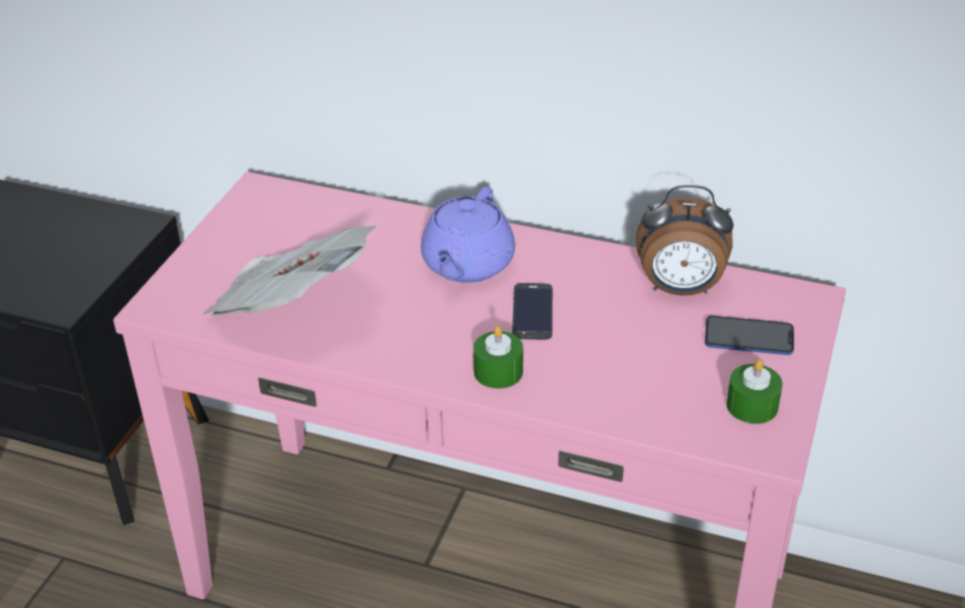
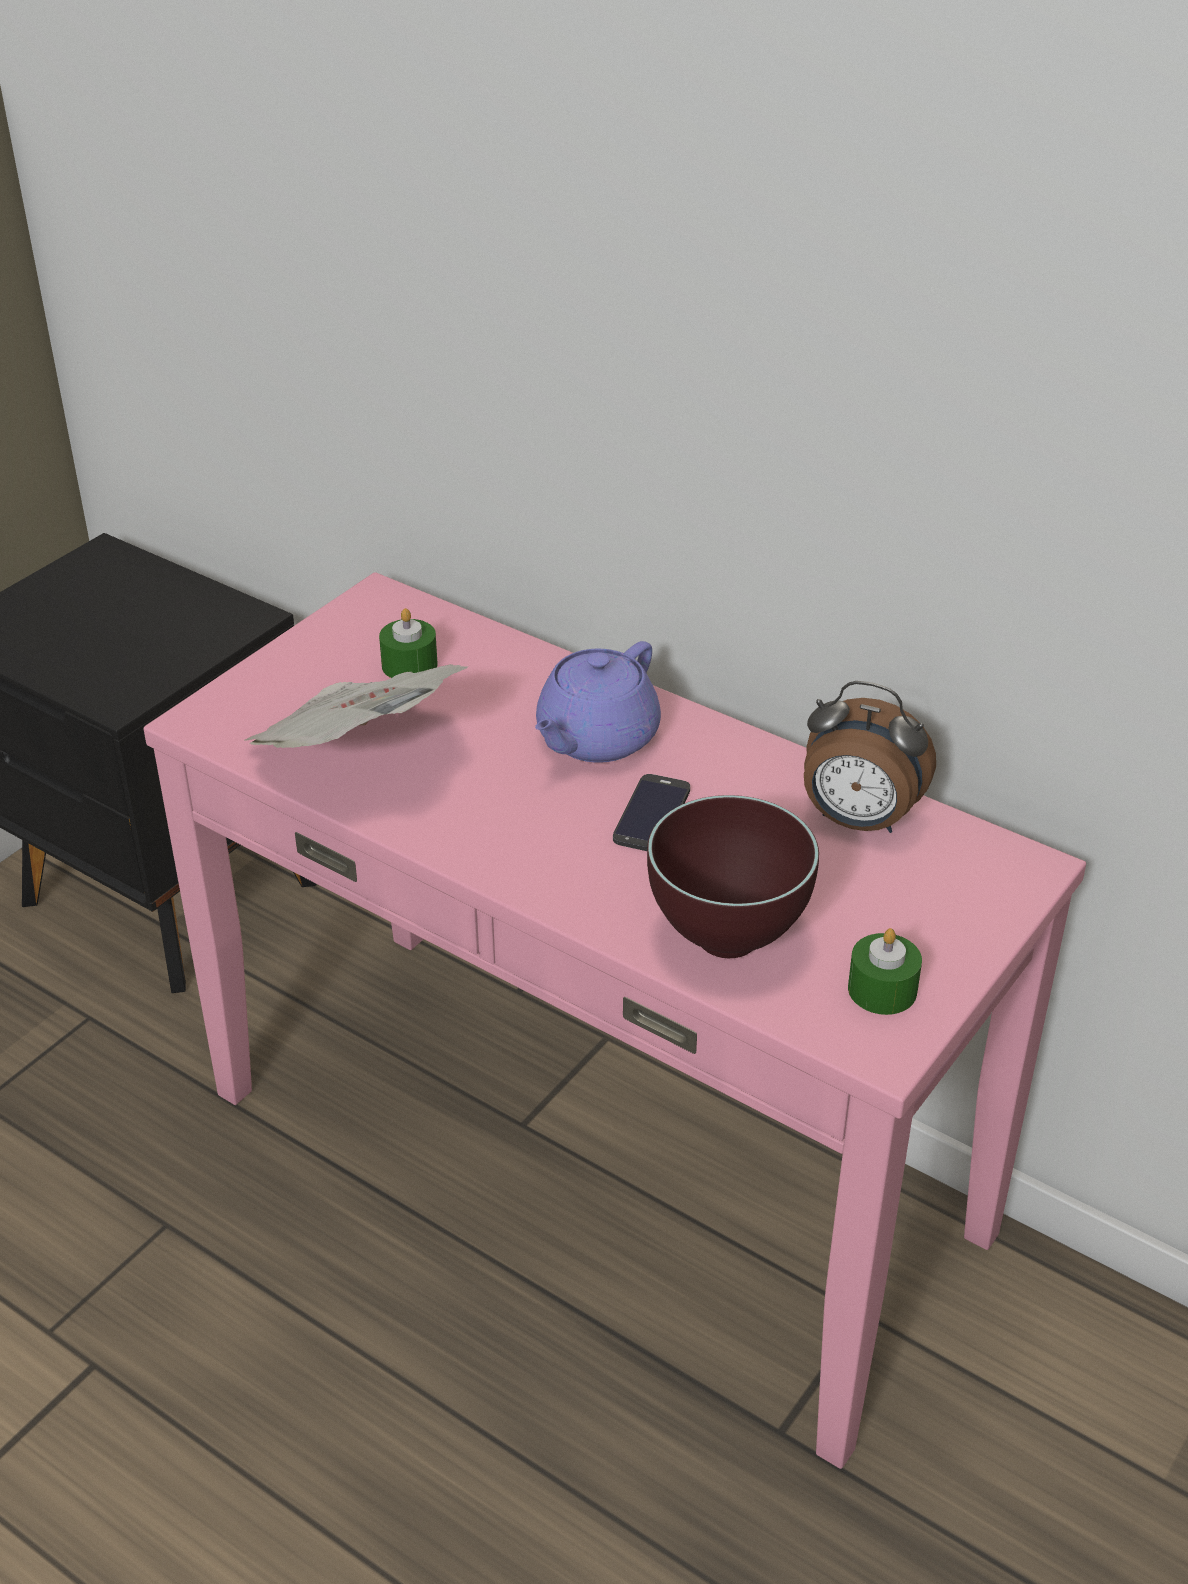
camera: 15 degrees right, 0 degrees up
green candle [473,326,523,389] -> green candle moved to [379,608,438,678]
phone [705,316,794,355] -> none
none -> brown bowl [647,795,819,958]

